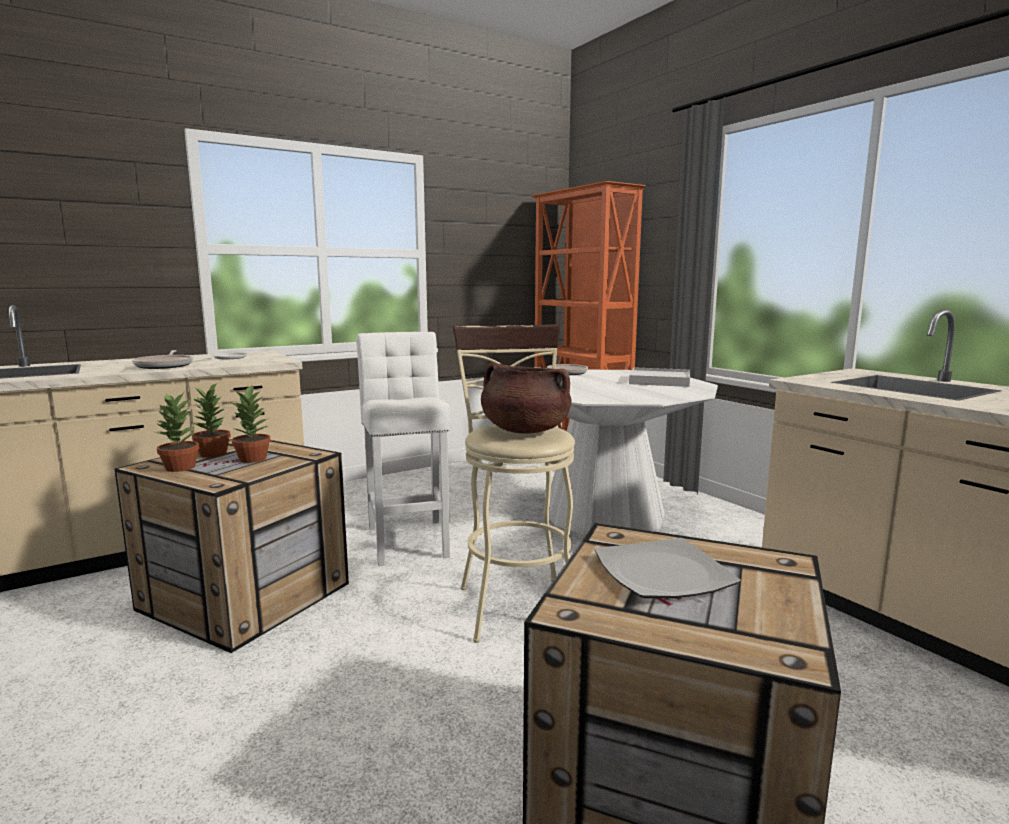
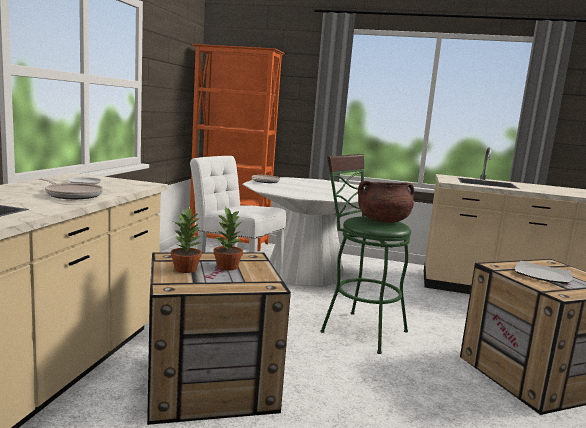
camera: 45 degrees left, 0 degrees up
potted plant [155,392,199,472] -> none
beige stool [453,324,575,643] -> green stool [320,154,411,354]
white tray [629,367,690,387] -> none

